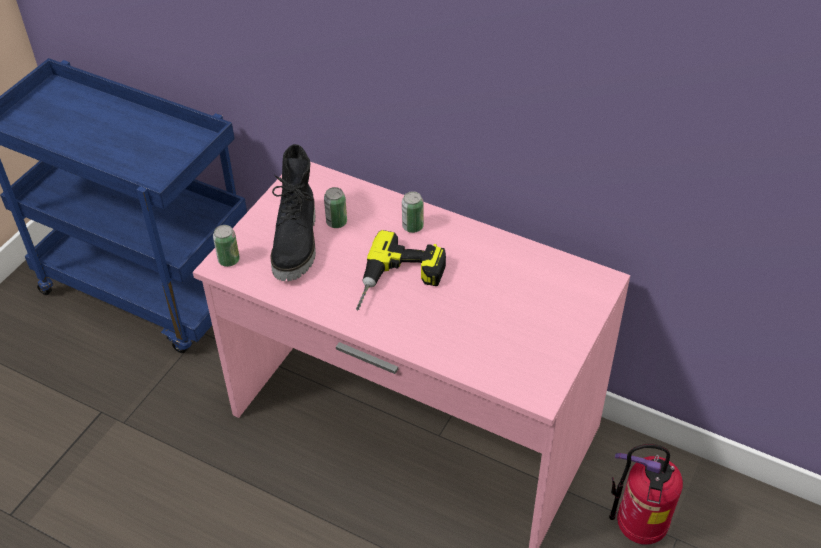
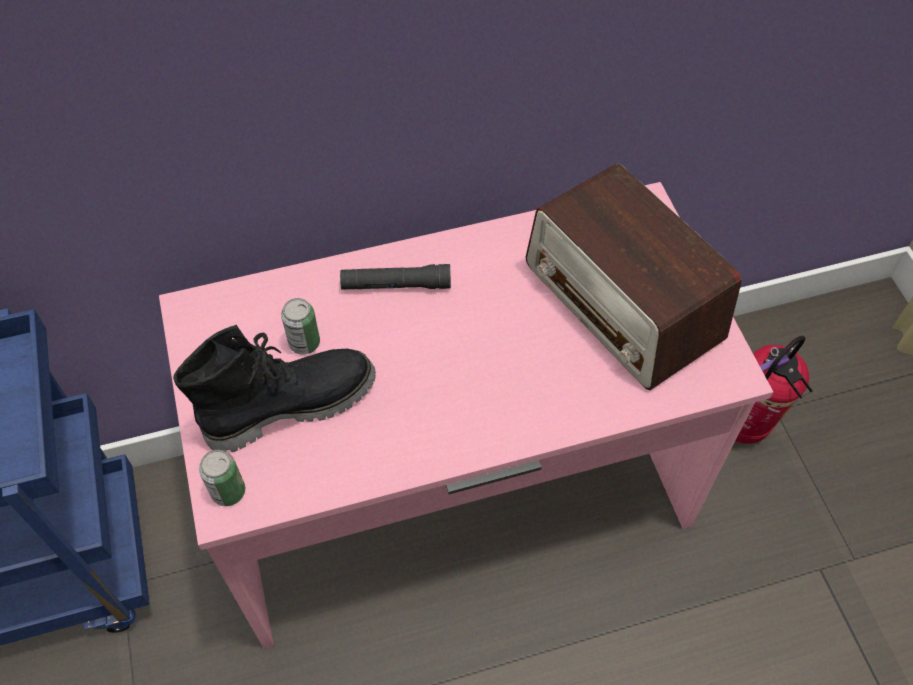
camera: 45 degrees left, 10 degrees up
black boot [271,144,316,281] -> black boot turned 75 degrees counterclockwise [173,325,376,452]
power drill [356,230,446,311] -> none
can [402,191,423,233] -> black flashlight [340,264,451,290]
none -> radio [526,163,742,390]

